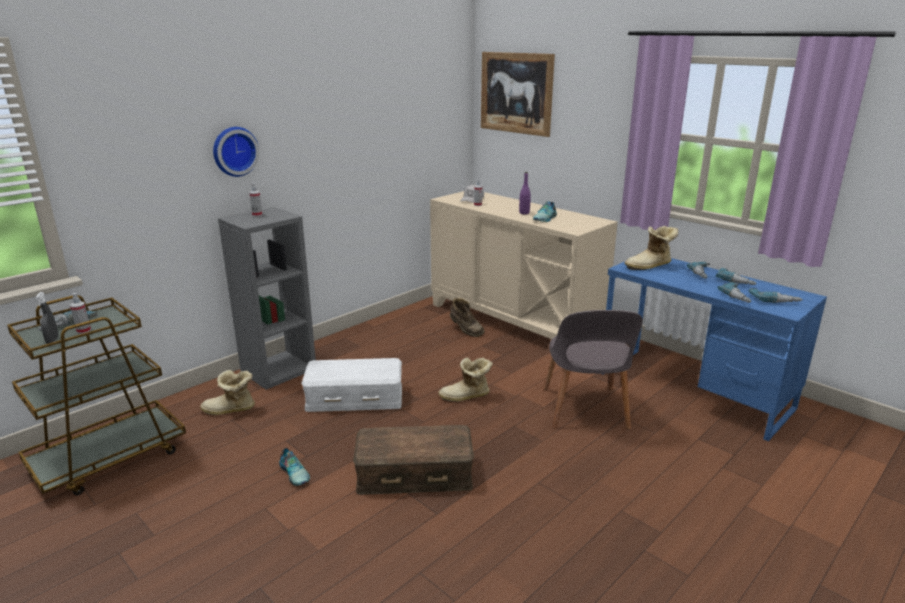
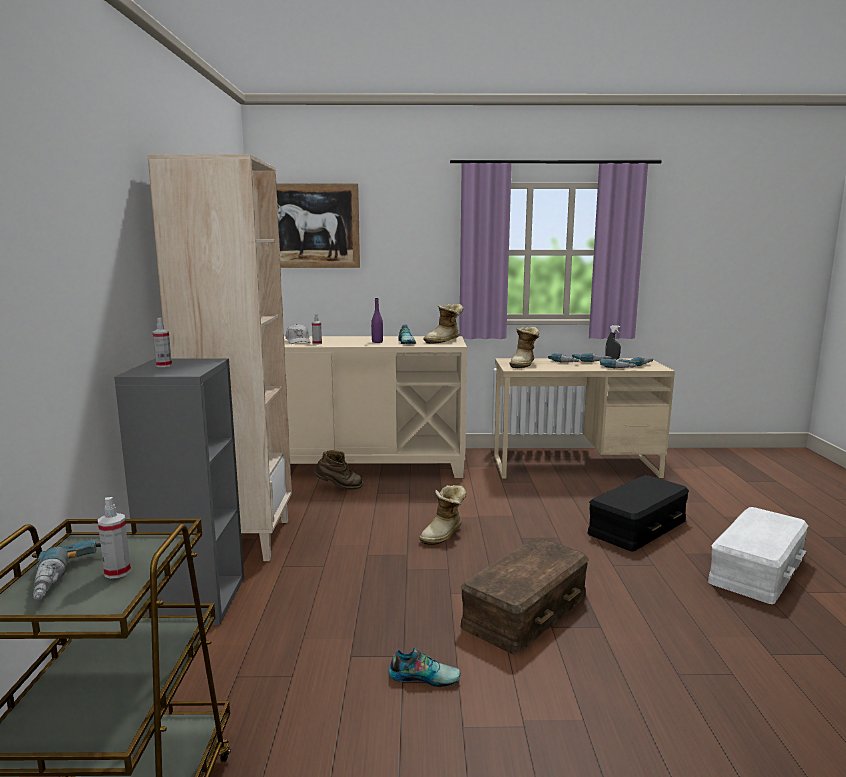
camera: 45 degrees left, 10 degrees down
grey spray bottle [35,292,59,344] -> grey spray bottle moved to [605,325,621,359]
boot [200,370,255,415] -> boot moved to [424,304,463,344]
wall clock [213,127,259,177] -> none
white storage box [301,358,402,412] -> white storage box moved to [708,507,808,604]
grey chair [544,310,643,430] -> none
blue desk [606,258,827,441] -> beige desk [494,358,675,479]
none -> beige bookcase [147,154,292,561]
none -> black storage box [587,475,689,551]

